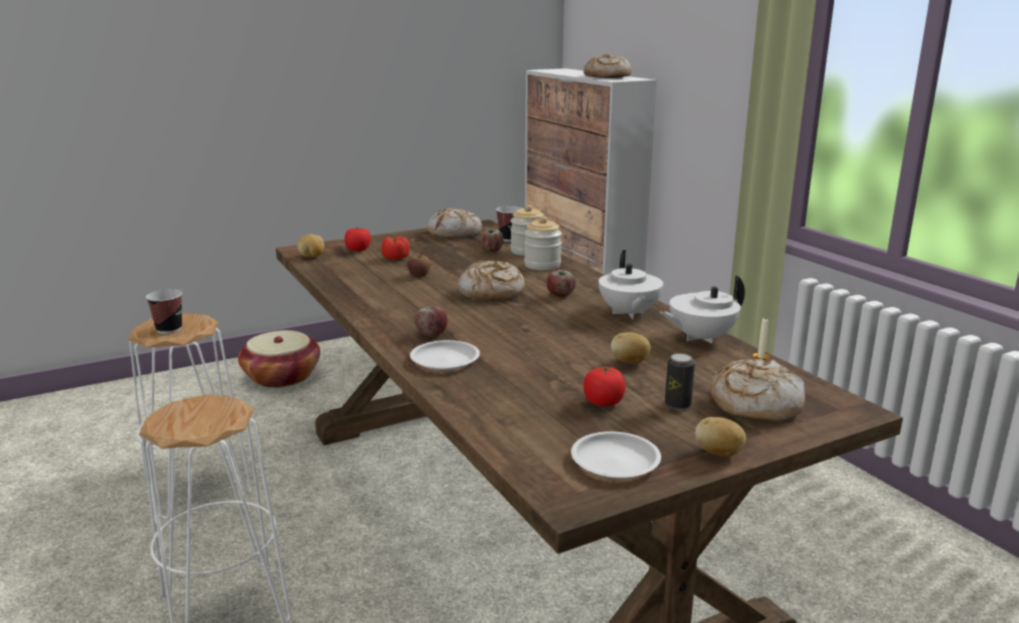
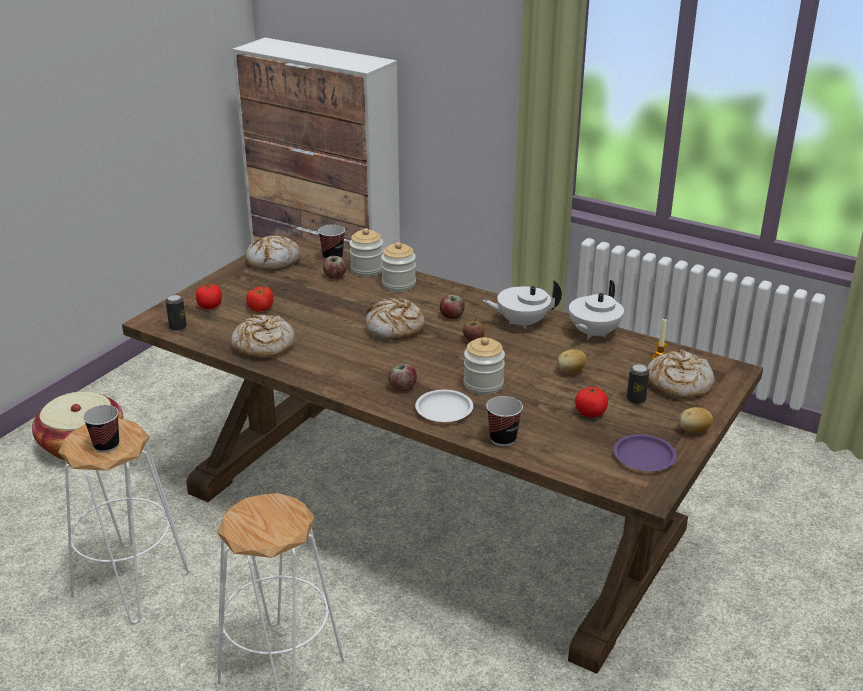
camera: 30 degrees left, 10 degrees up
potato [297,234,324,258] -> can [166,294,187,331]
apple [407,252,431,277] -> apple moved to [463,319,484,342]
white plate [571,431,661,479] -> purple plate [614,434,677,471]
bread [583,54,632,78] -> bread moved to [231,314,295,358]
white teapot [599,250,663,320] -> white teapot turned 120 degrees clockwise [482,280,562,329]
none -> jar [464,337,505,395]
none -> cup [486,396,523,446]

